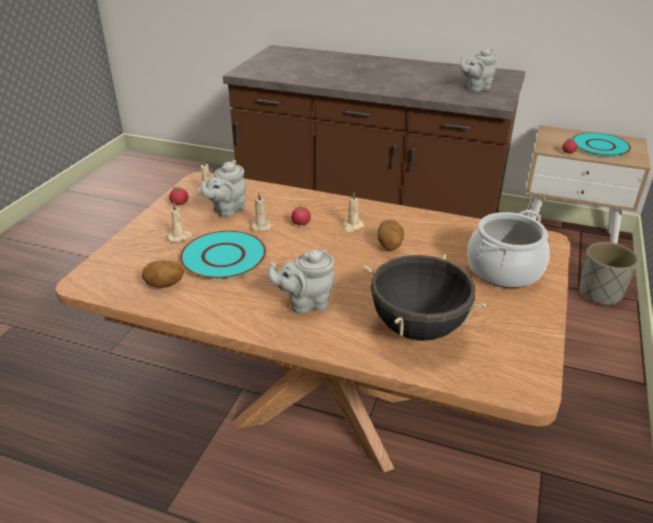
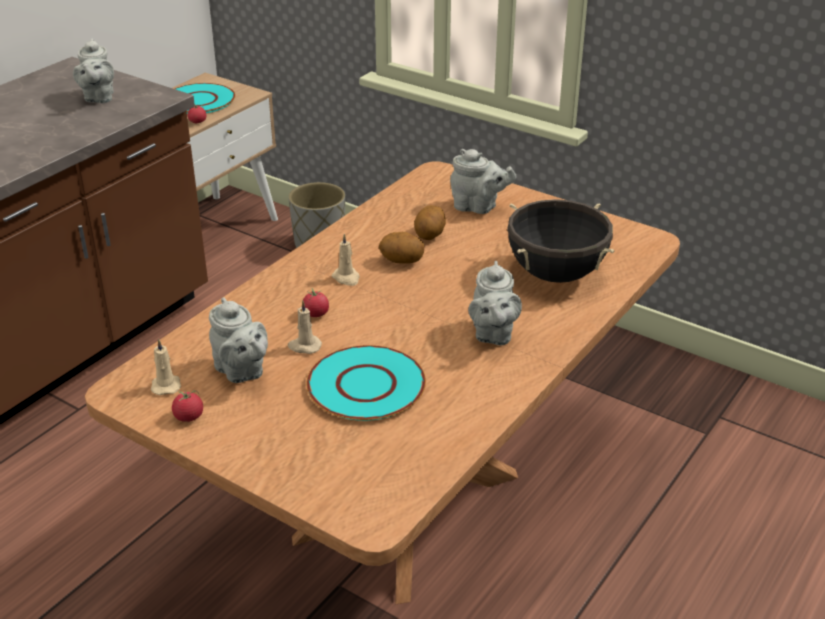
camera: 75 degrees left, 0 degrees up
potato [142,260,184,288] -> potato moved to [414,205,446,240]
beige candle [167,202,192,242] -> none
cooking pot [467,210,550,288] -> grey teapot [450,149,516,214]

